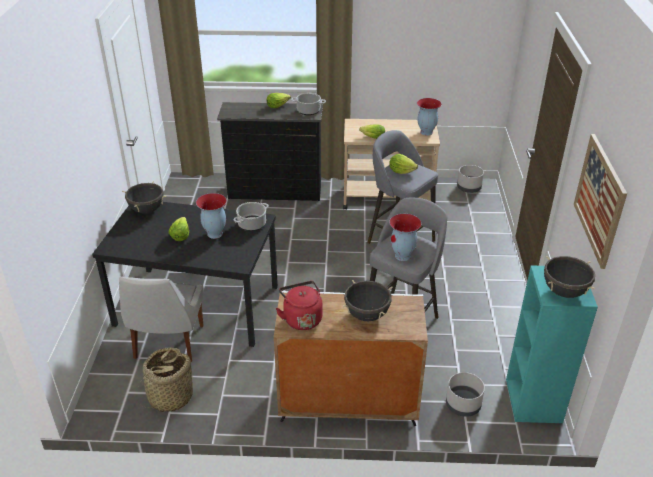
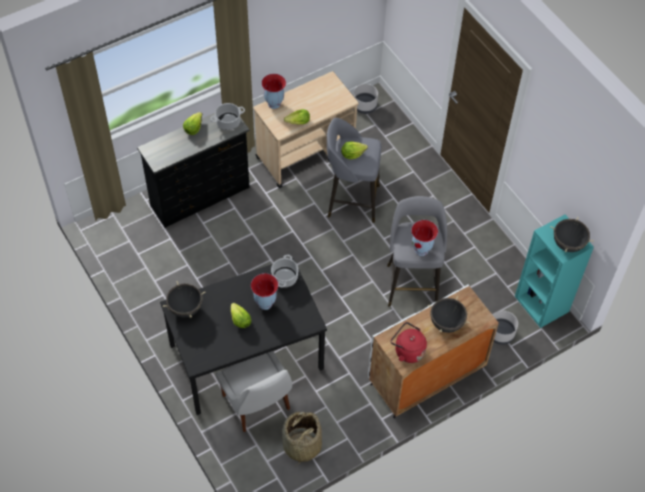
camera: 35 degrees left, 20 degrees up
vase [417,98,442,136] -> vase moved to [261,74,286,109]
picture [574,134,627,269] -> none

